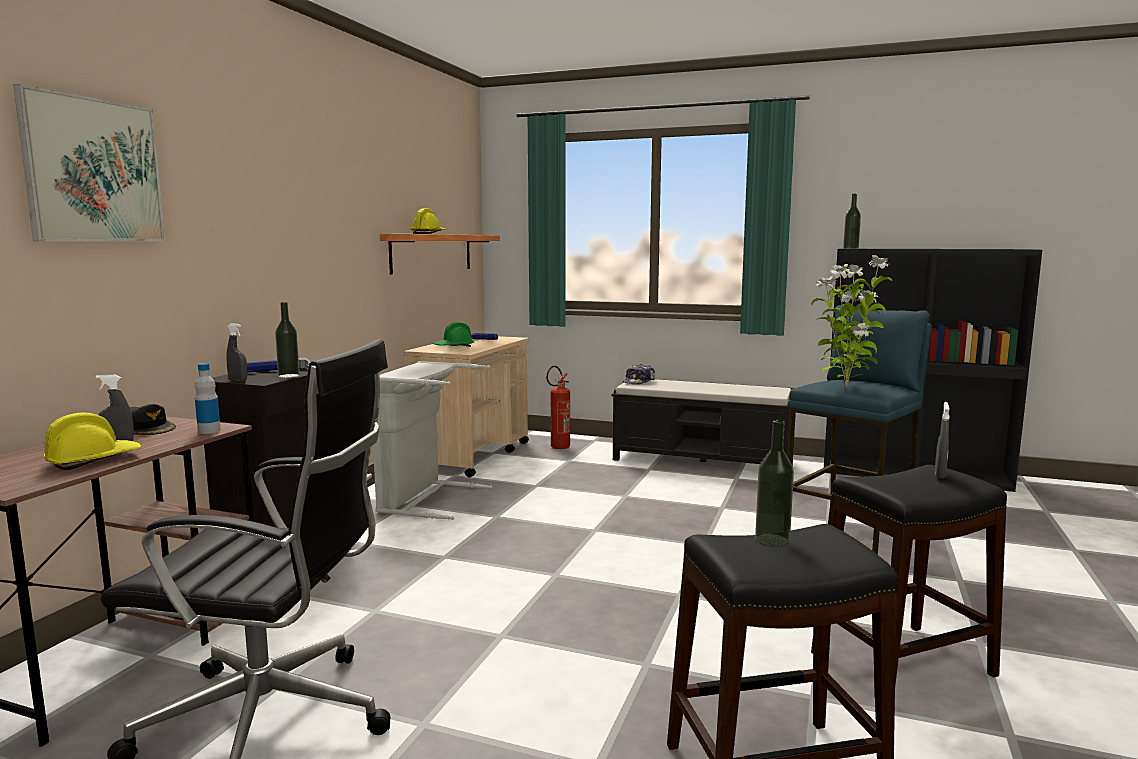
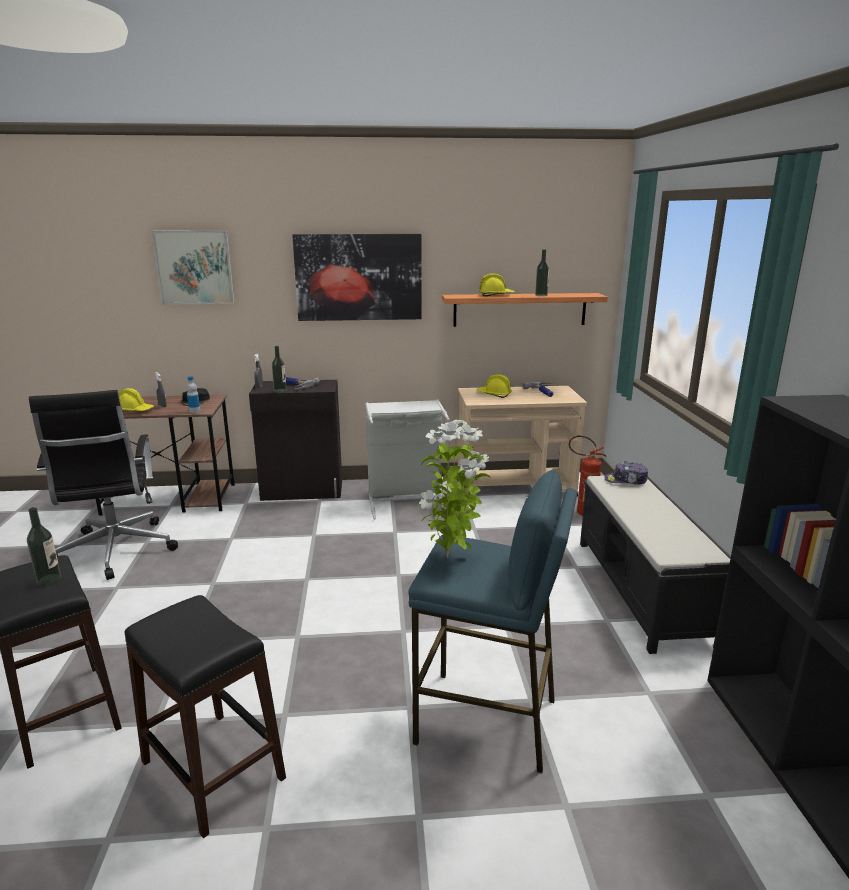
camera: 65 degrees right, 10 degrees up
green hard hat [432,322,474,347] -> yellow hard hat [477,374,512,398]
bottle [843,194,861,249] -> bottle moved to [535,249,549,296]
grey spray bottle [935,402,950,478] -> none
none -> picture [292,234,422,321]

